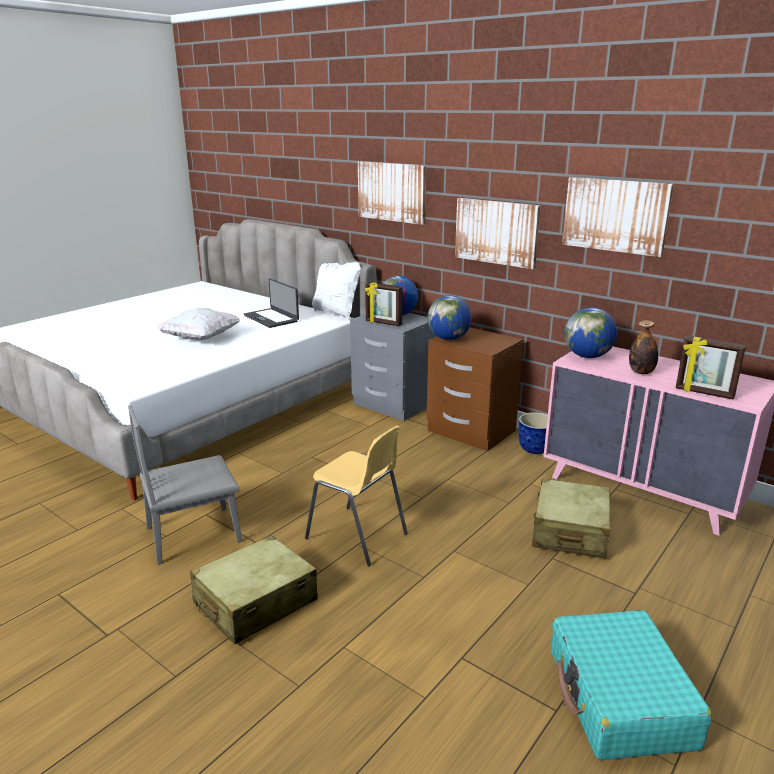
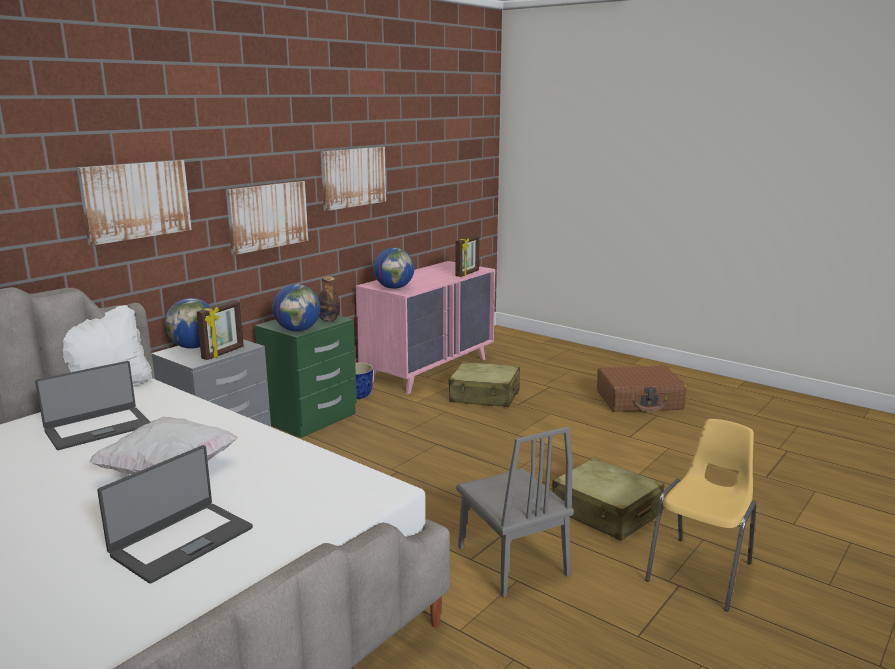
camera: 90 degrees left, 5 degrees down
yellow chair [305,425,408,566] -> yellow chair moved to [645,419,757,612]
brown nightstand [427,327,523,451] -> green nightstand [254,316,357,438]
turquoise suitcase [551,610,712,760] -> brown suitcase [597,365,687,413]
bottle [629,320,658,374] -> bottle moved to [318,276,340,322]
none -> laptop [97,445,253,584]

